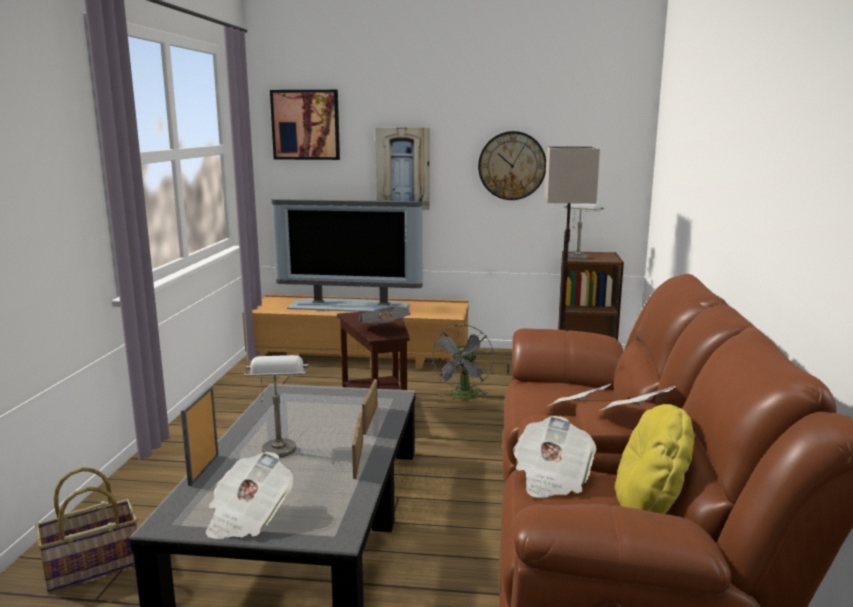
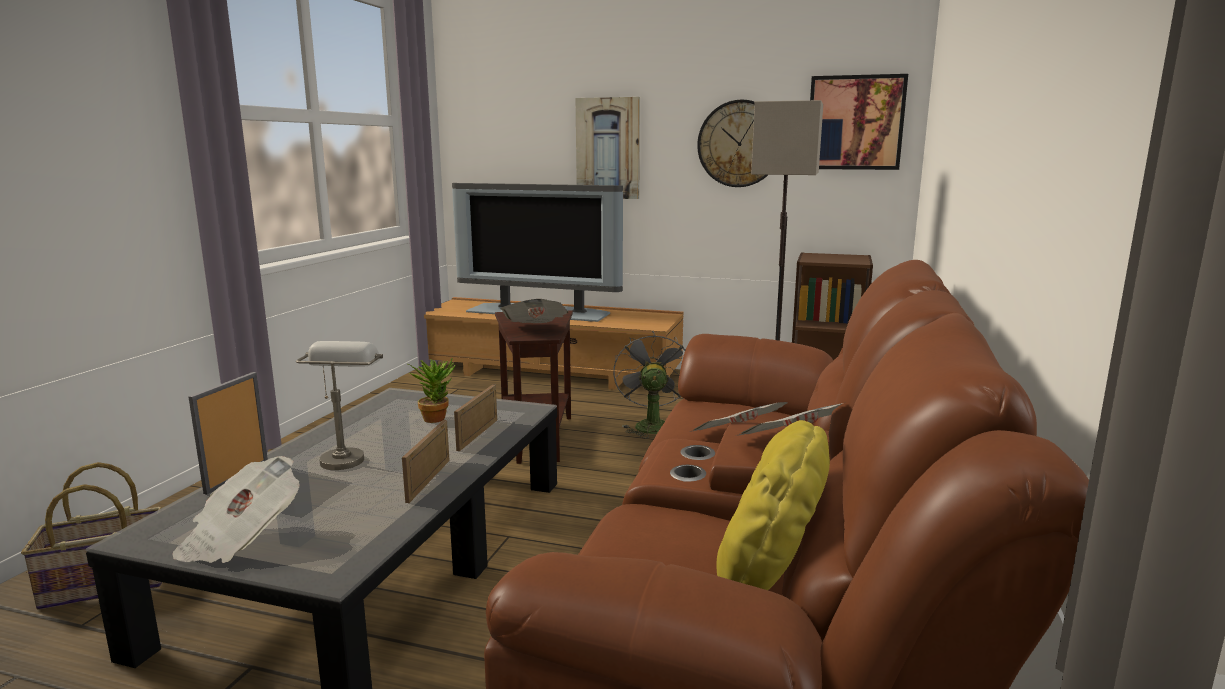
camera: 10 degrees right, 0 degrees up
picture [270,90,340,160] -> picture moved to [810,74,908,170]
grey fan [430,324,494,399] -> grey fan turned 150 degrees clockwise [613,330,685,438]
newspaper [513,416,597,498] -> none
grey table lamp [564,201,604,260] -> none
none -> potted plant [408,358,455,423]

